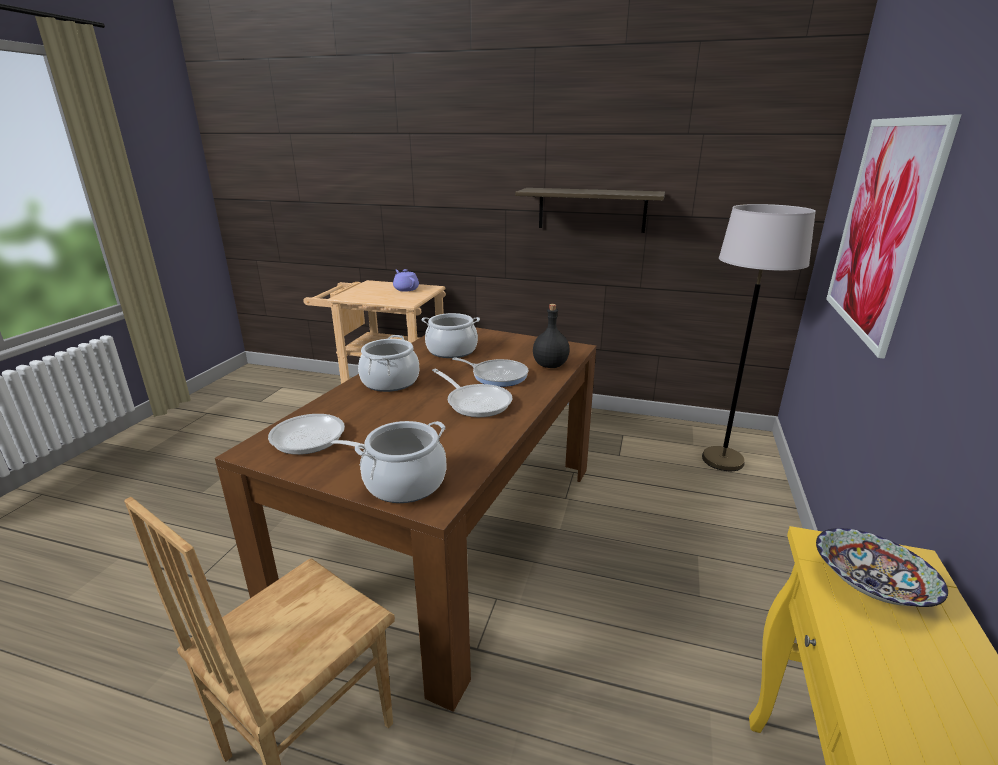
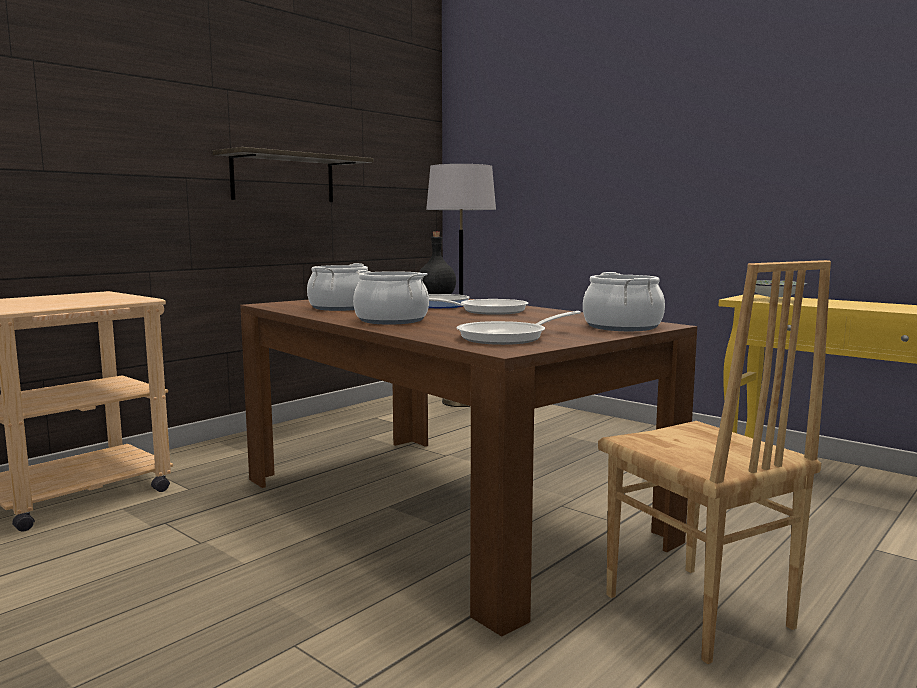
camera: 65 degrees left, 15 degrees down
purple teapot [393,269,419,292] -> none
picture [826,115,961,359] -> none

